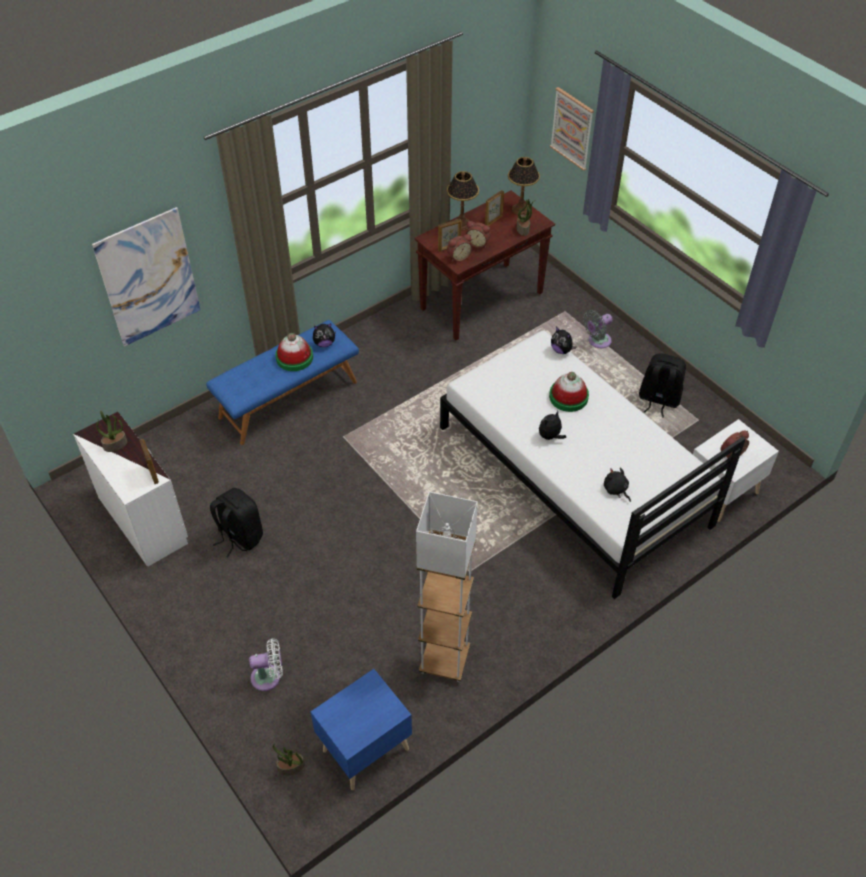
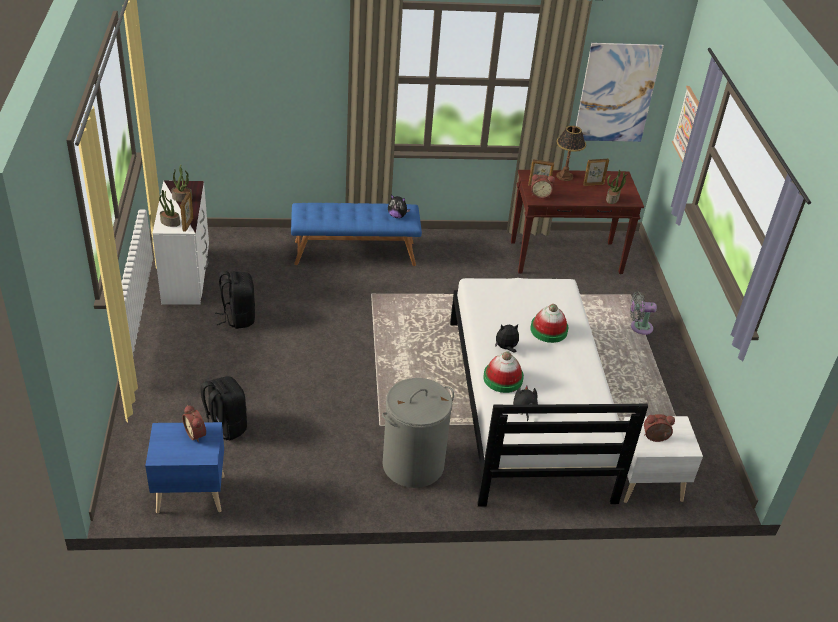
camera: 30 degrees right, 10 degrees down
picture [92,207,201,347] -> picture moved to [576,43,664,142]
white fan [249,639,283,691] -> none
potted plant [273,743,305,775] -> potted plant moved to [159,190,180,227]
hat [276,333,313,371] -> hat moved to [483,351,524,393]
white floor lamp [416,492,478,682] -> none
alarm clock [465,221,491,248] -> alarm clock moved to [182,405,206,443]
table lamp [508,157,540,215] -> none
plush toy [551,327,577,354] -> none
black backpack [639,353,686,418] -> black backpack moved to [200,376,247,440]
none -> grey laundry basket [382,378,454,488]

